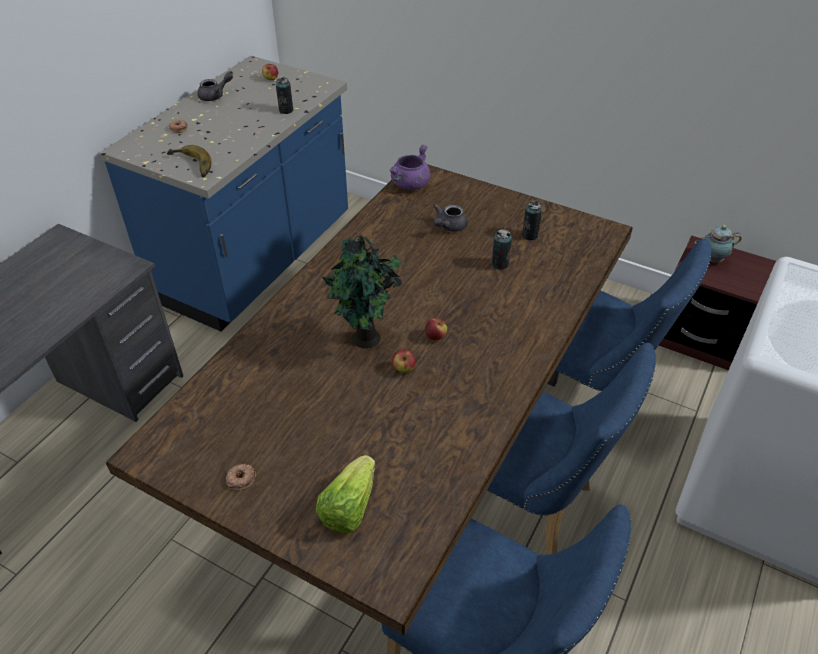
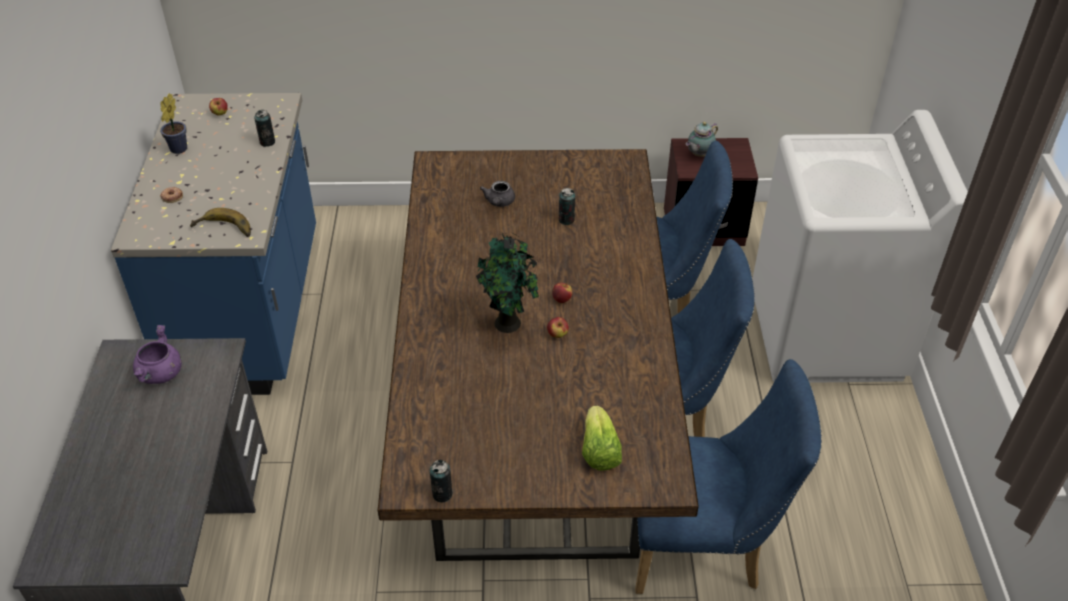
camera: 30 degrees left, 0 degrees up
grey teapot [197,72,233,101] -> potted plant [160,93,187,154]
donut [226,464,256,491] -> none
purple cooking pot [389,145,430,190] -> purple cooking pot moved to [133,325,182,384]
can [522,201,542,241] -> can moved to [430,460,453,503]

